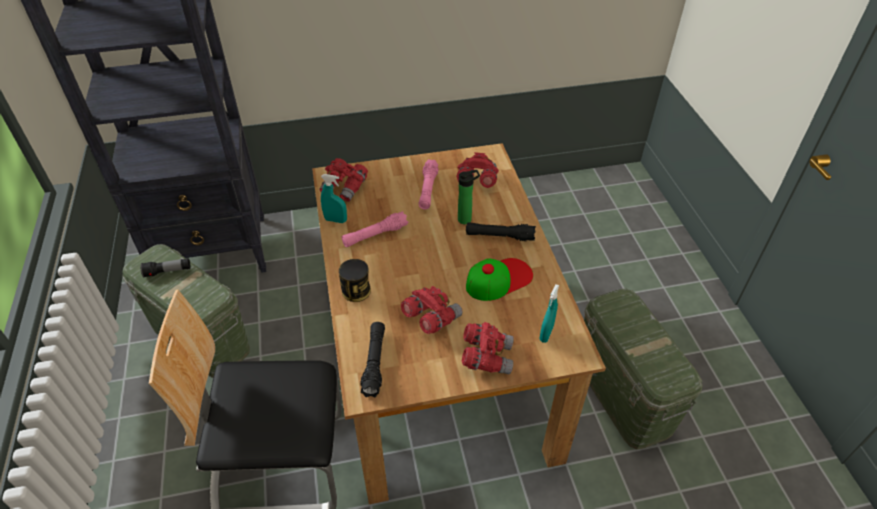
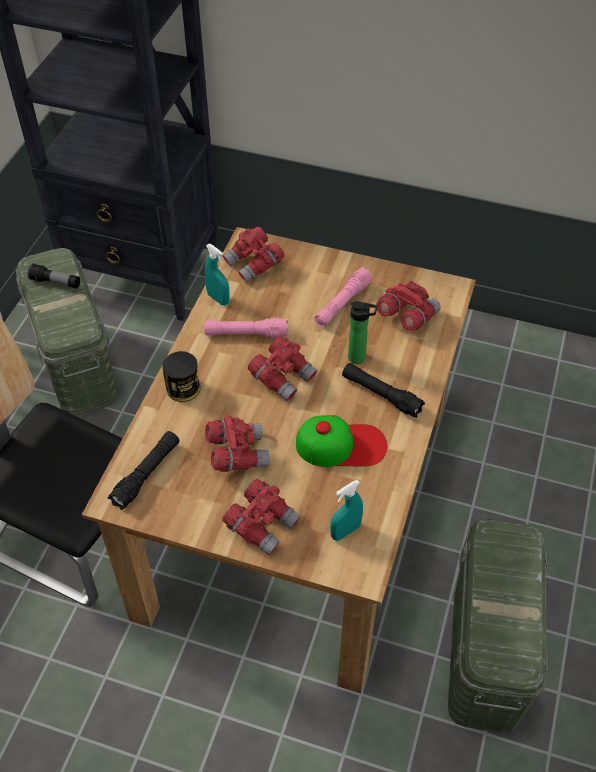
camera: 30 degrees right, 5 degrees up
none -> red binoculars [248,336,317,401]

